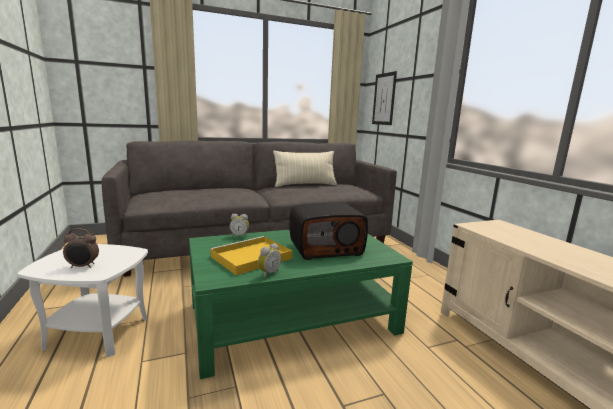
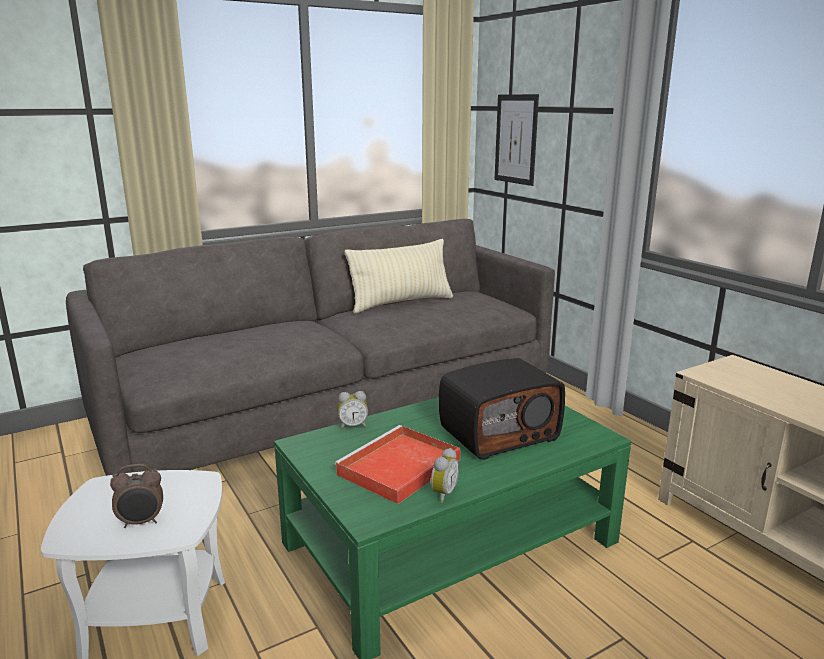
camera: 10 degrees left, 5 degrees up
yellow tray [210,236,292,275] -> red tray [334,425,460,504]

